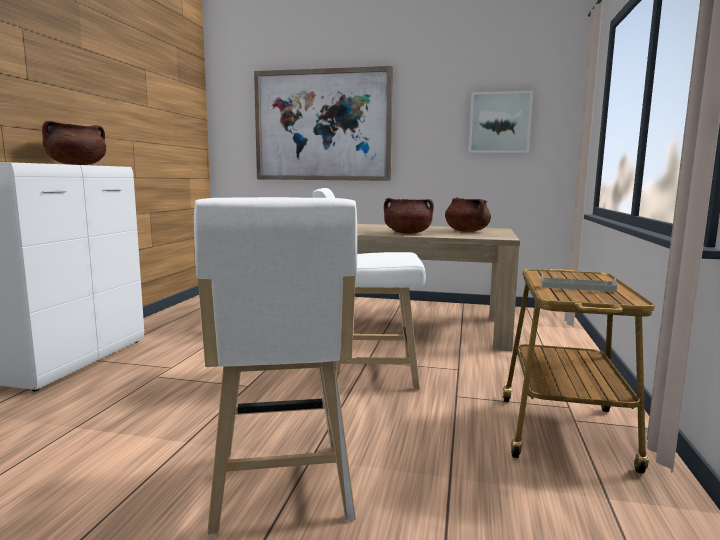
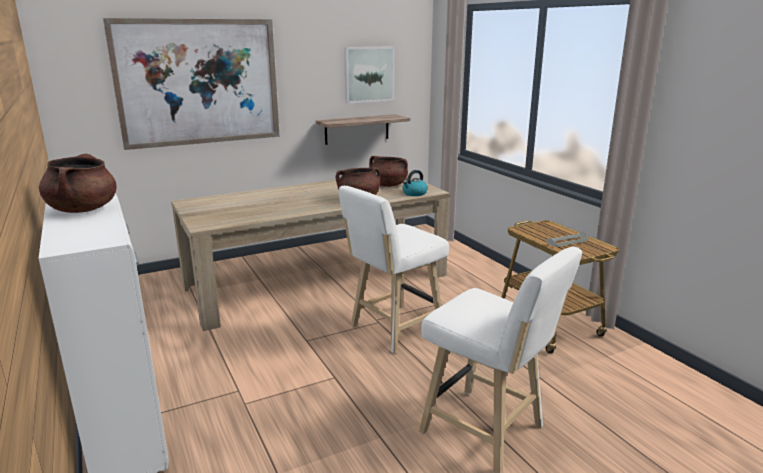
camera: 40 degrees left, 10 degrees up
none -> shelf [316,114,410,145]
none -> kettle [402,170,428,196]

